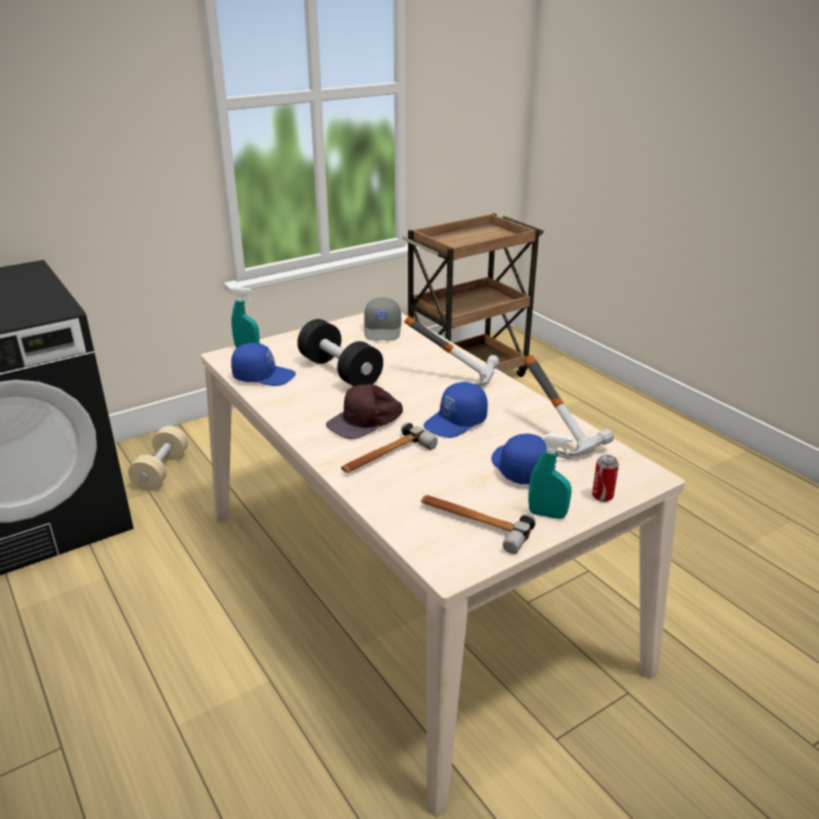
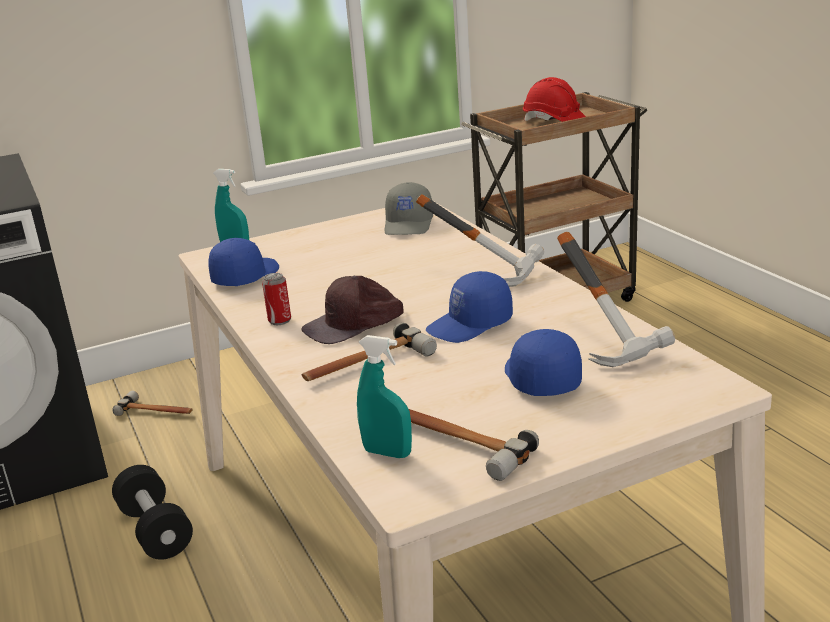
camera: 10 degrees right, 5 degrees down
beige dumbbell [128,426,188,491] -> hammer [112,391,193,416]
blue cap [231,343,296,386] -> blue cap turned 75 degrees counterclockwise [208,238,279,286]
black dumbbell [297,319,383,386] -> black dumbbell moved to [112,465,193,560]
turquoise spray bottle [528,434,572,519] -> turquoise spray bottle moved to [357,335,412,458]
can [592,455,619,502] -> can moved to [262,273,291,325]
none -> red hard hat [523,77,586,122]

